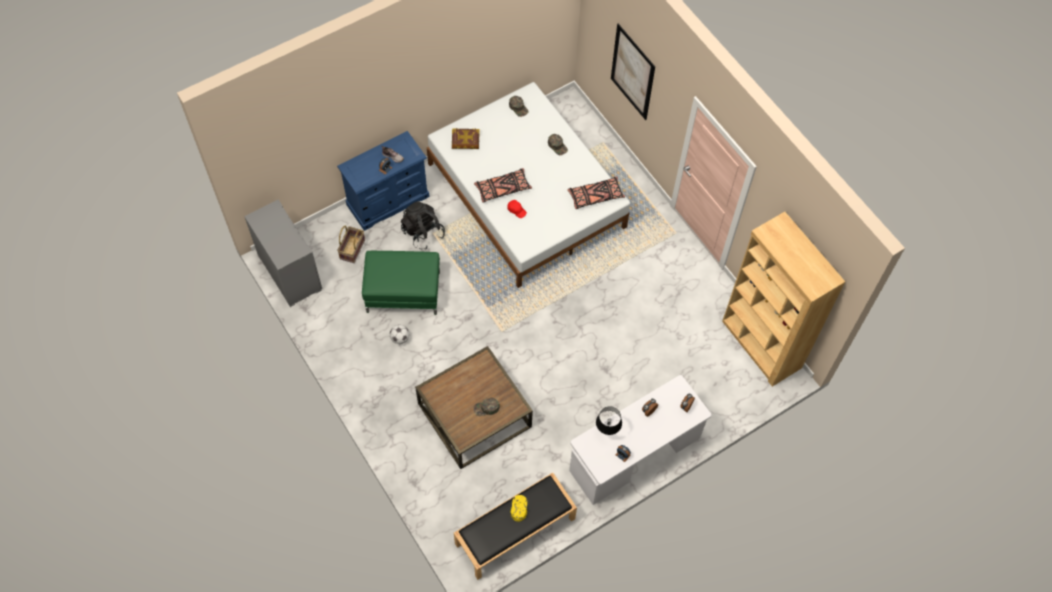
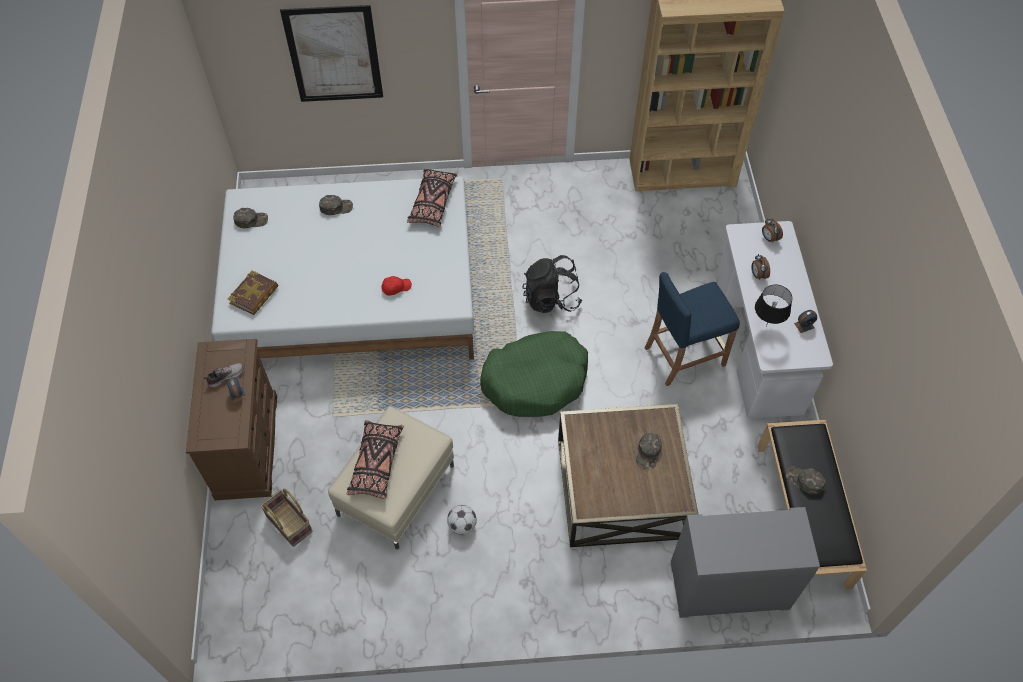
camera: 60 degrees left, 5 degrees down
grey dresser [244,200,322,307] -> grey dresser moved to [671,507,820,618]
blue dresser [337,131,430,231] -> brown dresser [186,339,277,500]
green ottoman [362,251,440,315] -> beige ottoman [328,406,454,550]
black backpack [401,201,445,249] -> black backpack moved to [522,255,582,313]
black pillow [474,168,532,202] -> black pillow moved to [346,420,404,499]
yellow cap [510,495,527,522] -> green cap [786,466,825,494]
none -> green dog bed [480,331,588,417]
none -> blue stool [644,272,740,386]

